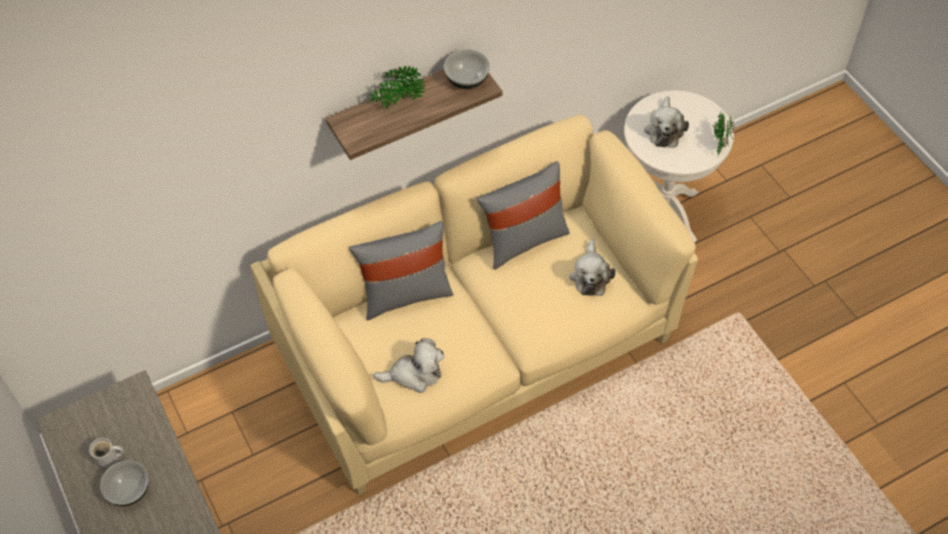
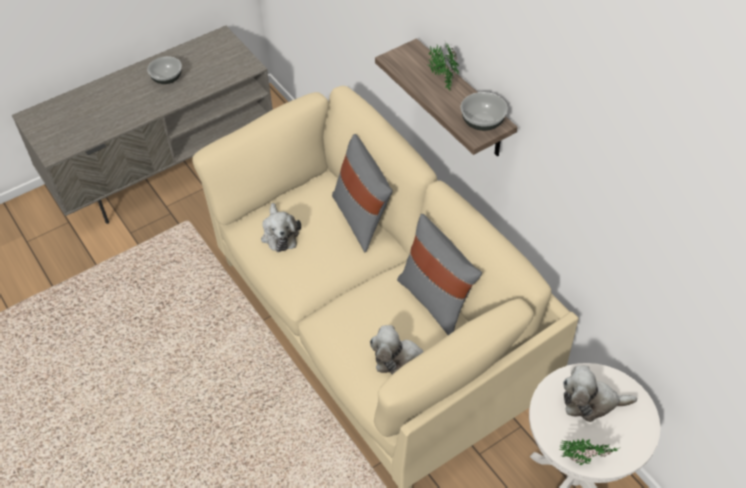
camera: 85 degrees right, 5 degrees down
white mug [89,438,123,469] -> none

